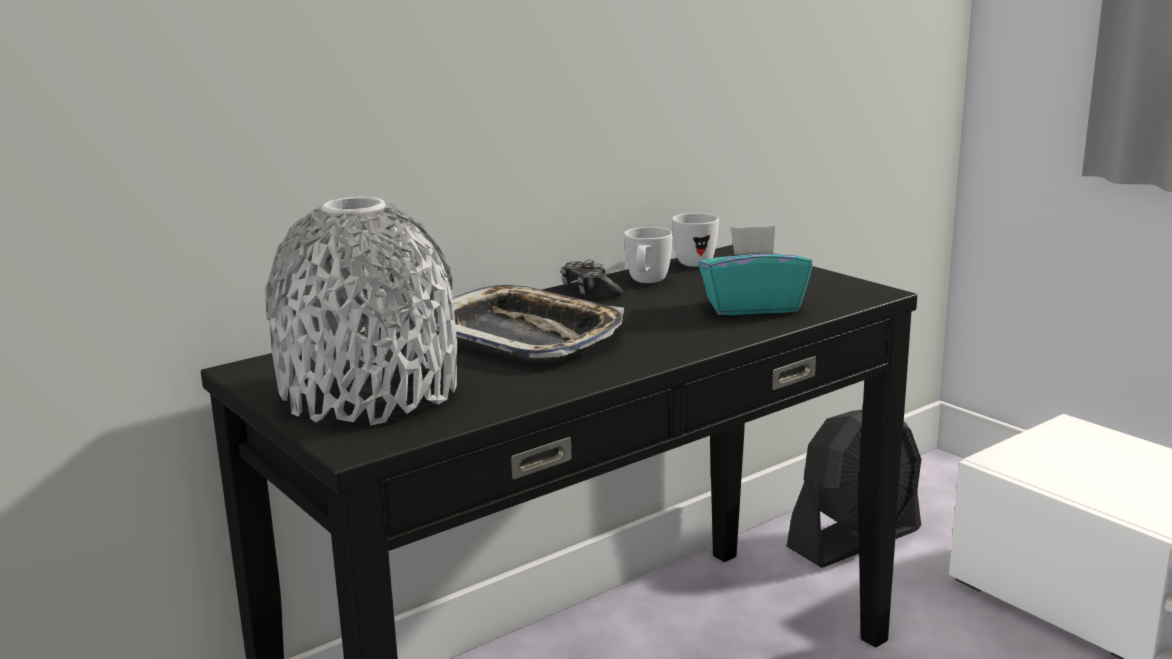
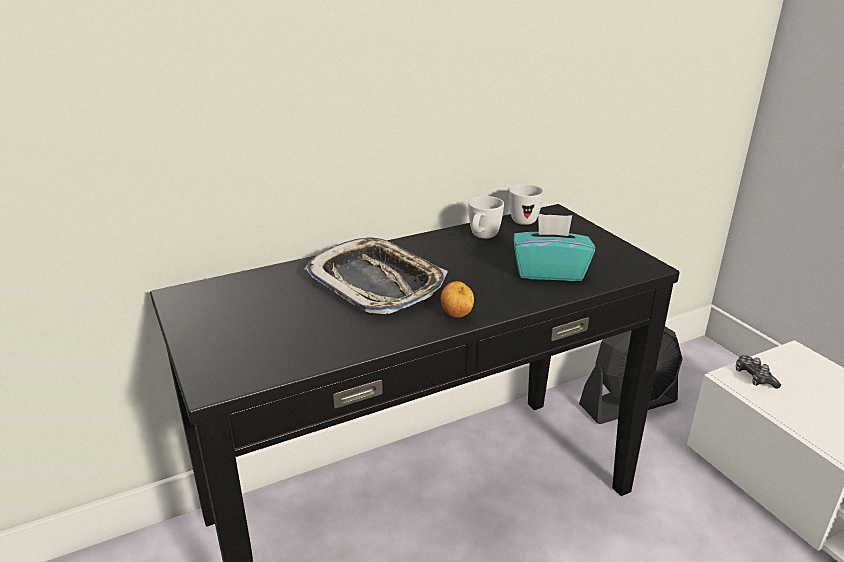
camera: 10 degrees right, 10 degrees up
grey vase [265,197,457,425] -> none
game controller [560,260,624,297] -> game controller moved to [736,355,781,389]
none -> apple [441,281,474,318]

